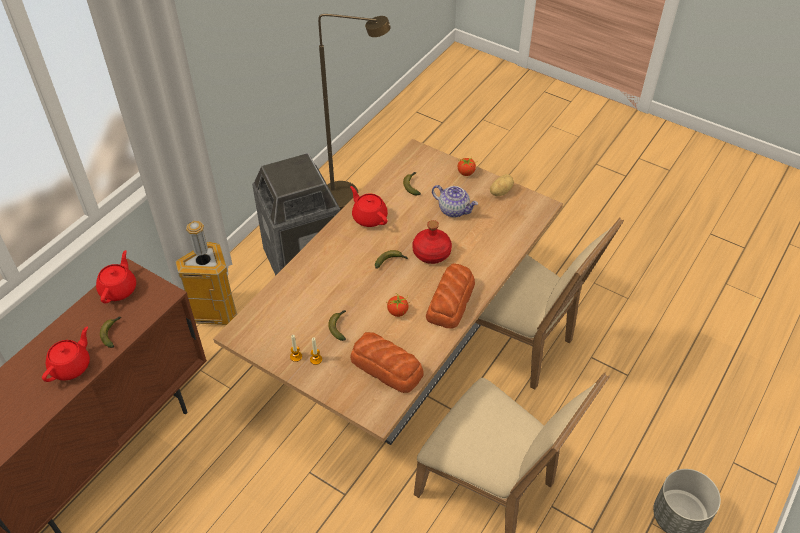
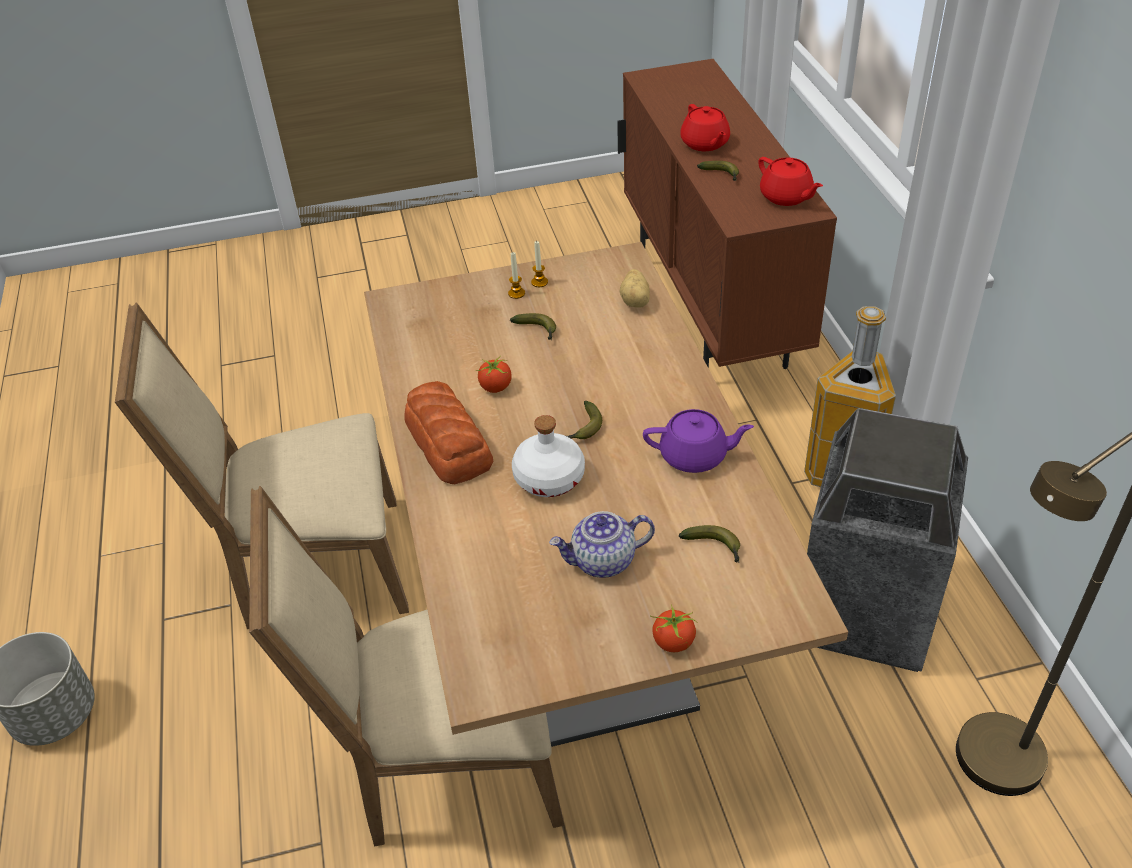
camera: 135 degrees right, 5 degrees down
red teapot [350,186,388,227] -> purple teapot [643,409,754,473]
bread [350,332,424,393] -> none
red bottle [412,220,452,264] -> white bottle [512,415,585,497]
potato [490,174,514,196] -> potato moved to [619,269,650,308]

